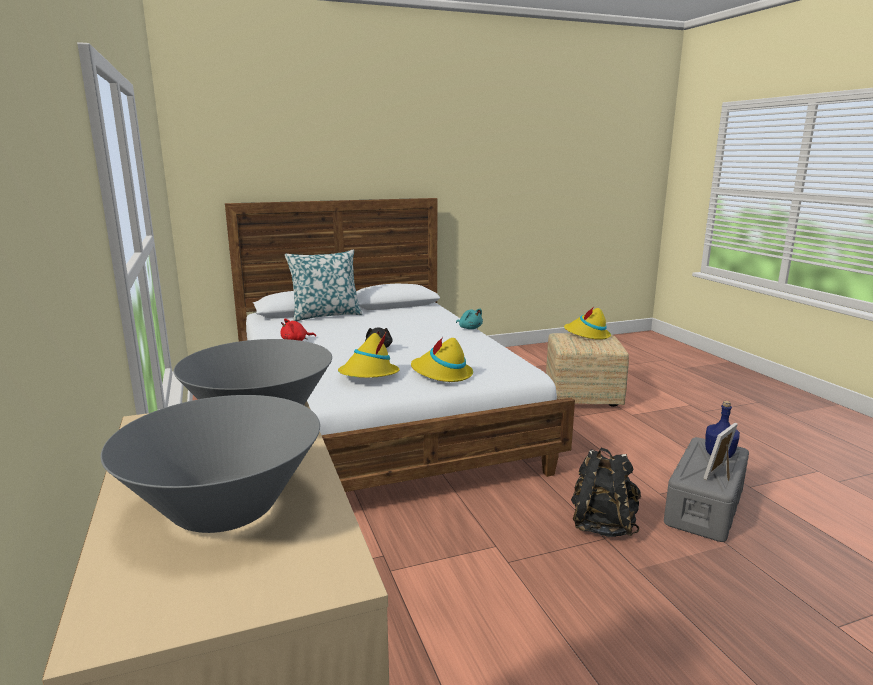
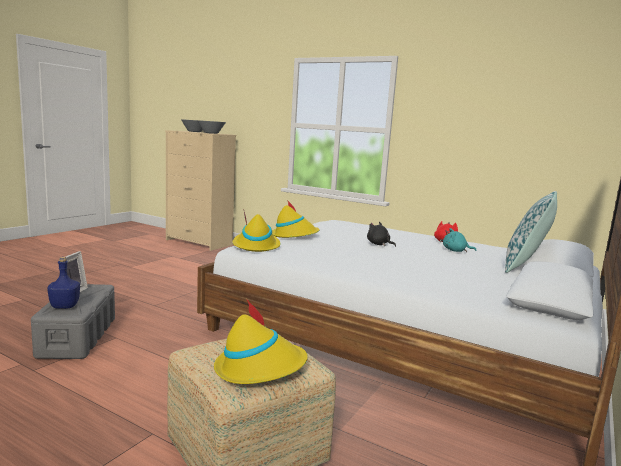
camera: 140 degrees right, 5 degrees down
yellow hat [338,331,400,378] -> yellow hat moved to [233,212,281,252]
turquoise plush toy [456,309,483,329] -> turquoise plush toy moved to [443,228,477,252]
black backpack [571,448,641,537] -> none

